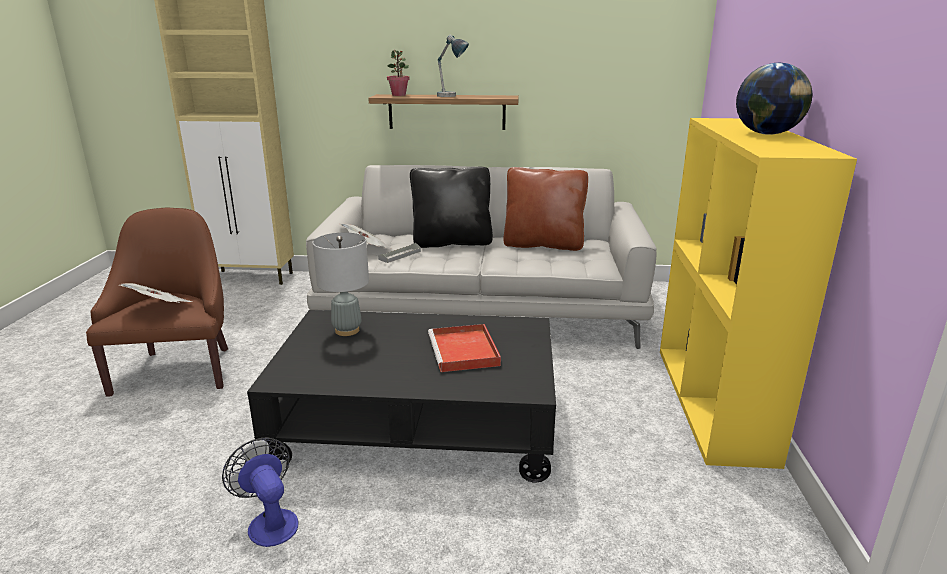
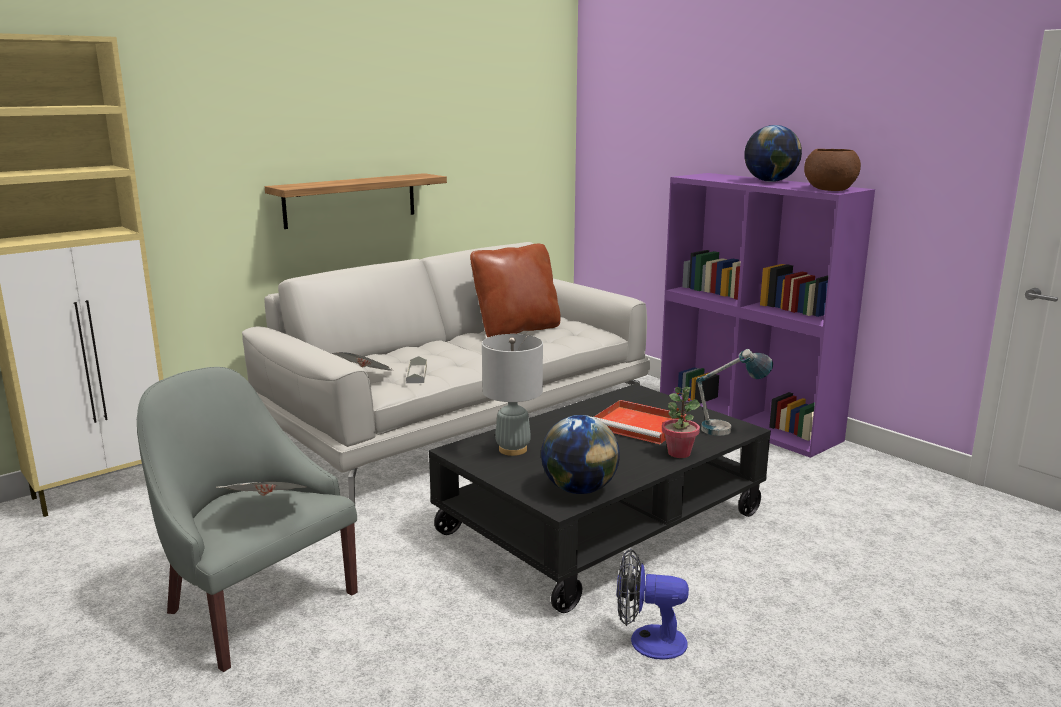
camera: 45 degrees left, 5 degrees down
brown armchair [86,208,228,397] -> grey armchair [137,367,358,672]
potted plant [387,50,410,96] -> potted plant moved to [662,387,700,458]
black pillow [410,167,493,248] -> none
table lamp [437,34,469,97] -> table lamp moved to [696,349,773,436]
yellow bookcase [660,118,857,469] -> purple bookcase [660,173,875,458]
none -> globe [541,415,620,494]
none -> brown bowl [804,149,861,191]

